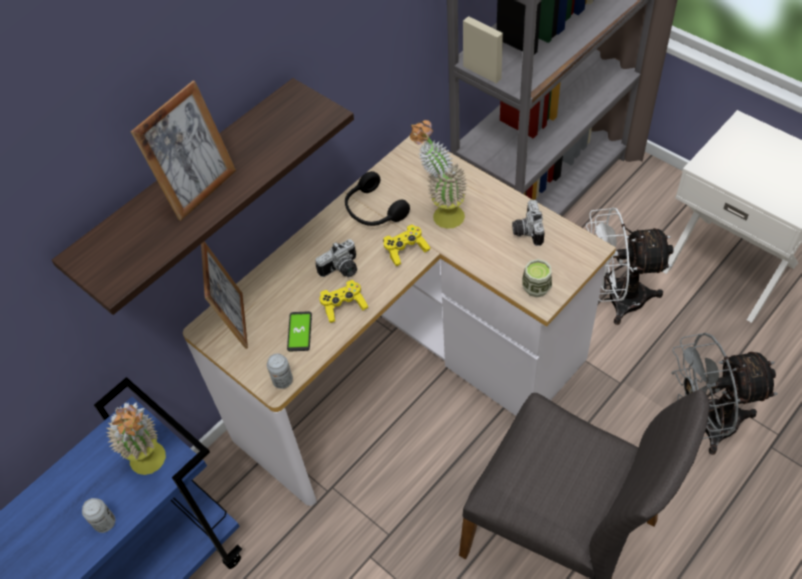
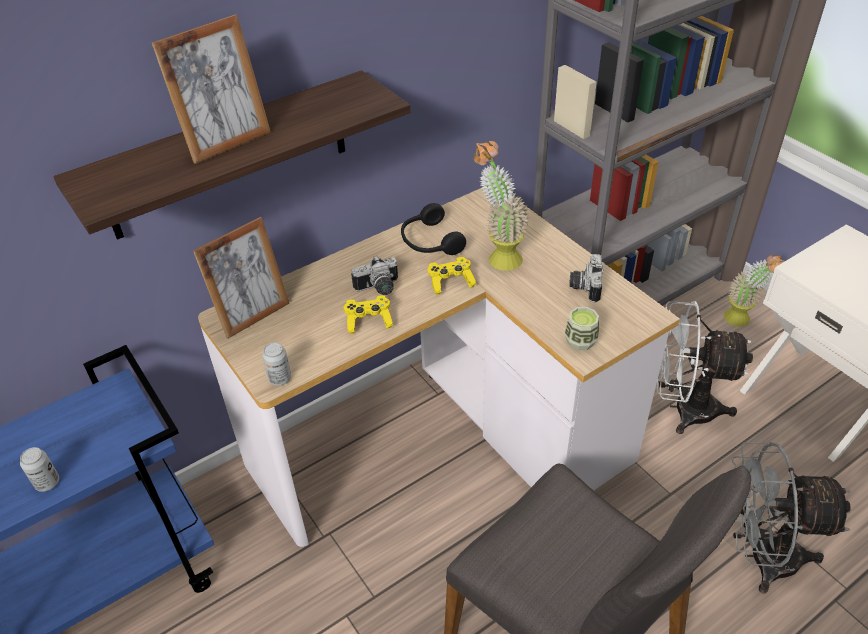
camera: 10 degrees right, 10 degrees down
potted plant [106,403,166,475] -> potted plant moved to [724,255,784,326]
picture frame [201,241,248,349] -> picture frame turned 45 degrees clockwise [193,217,290,339]
phone [287,311,312,351] -> none

